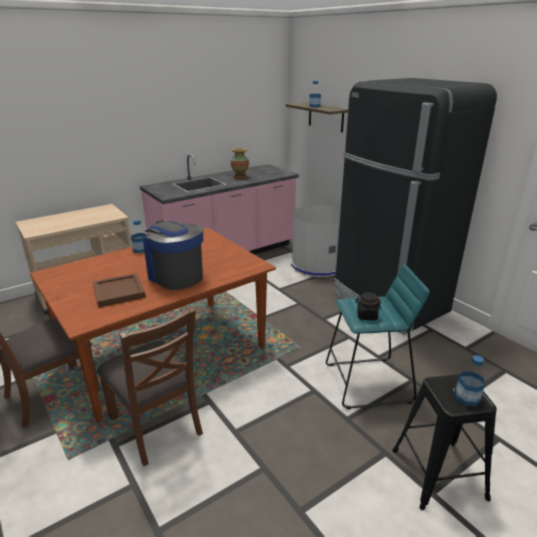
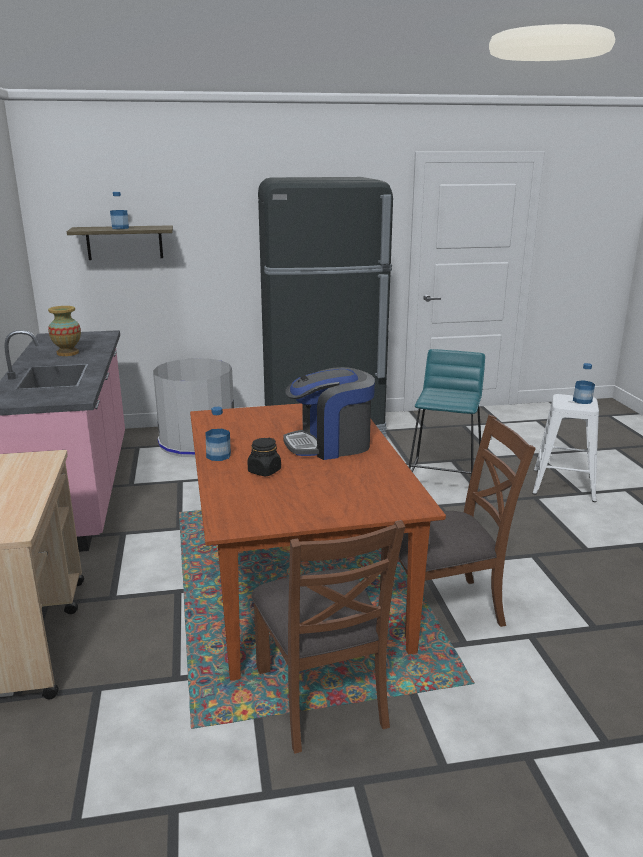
camera: 65 degrees left, 5 degrees down
brown tray [92,273,146,308] -> none
black jar [356,292,381,320] -> black jar moved to [247,438,281,476]
black stool [392,374,497,511] -> white stool [532,394,599,502]

